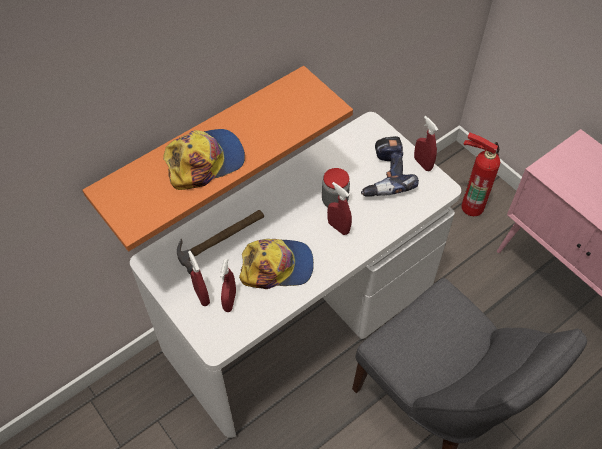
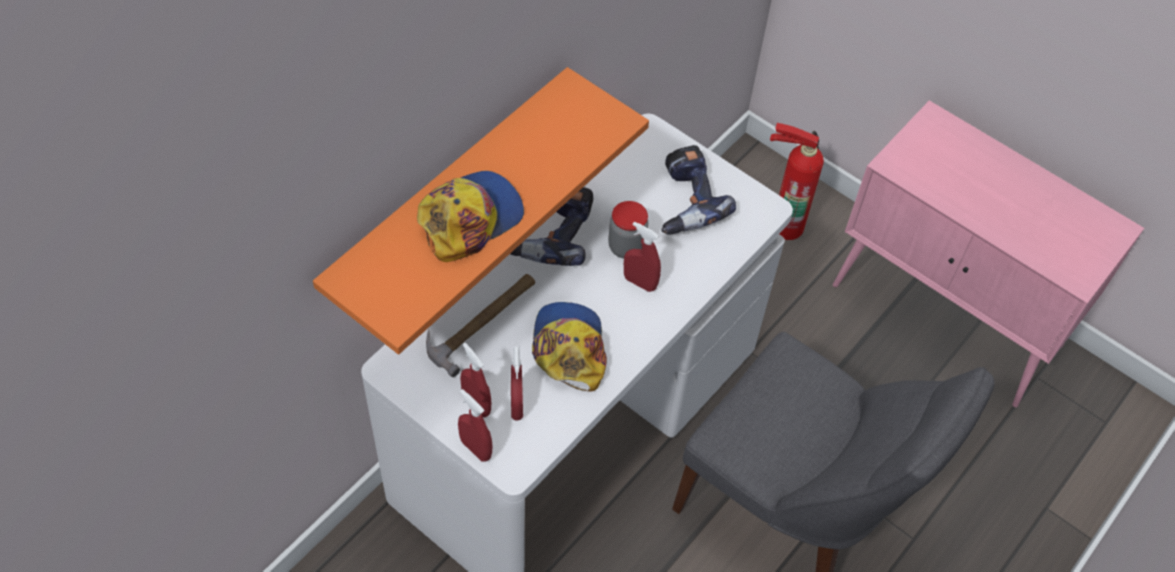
camera: 15 degrees left, 0 degrees up
cap [239,239,314,289] -> cap turned 75 degrees counterclockwise [532,302,607,391]
red spray bottle [414,116,438,171] -> red spray bottle moved to [458,389,492,462]
none -> power drill [510,187,593,266]

